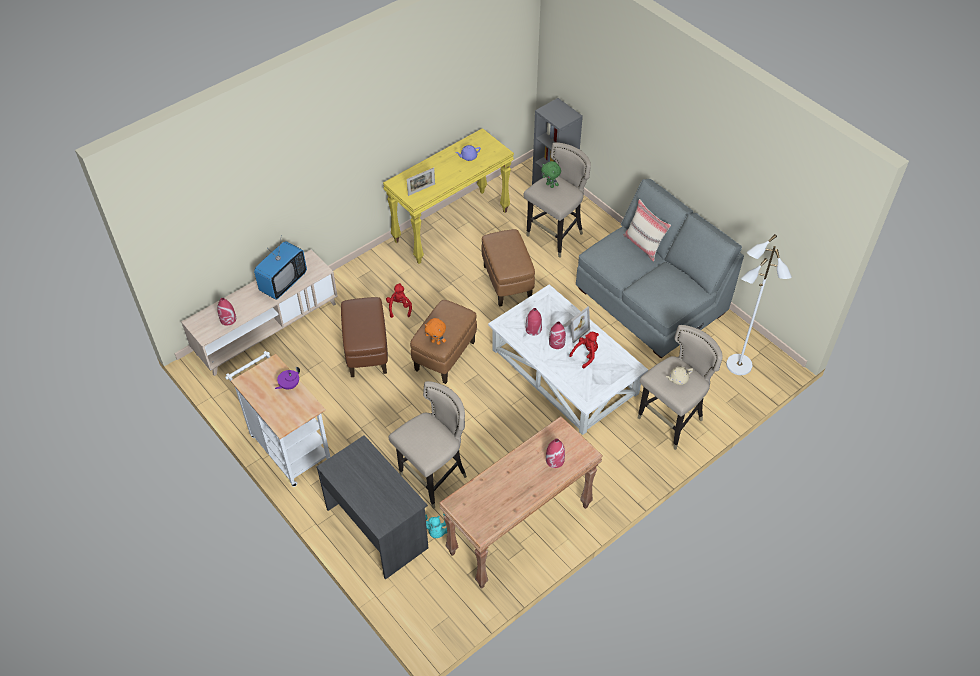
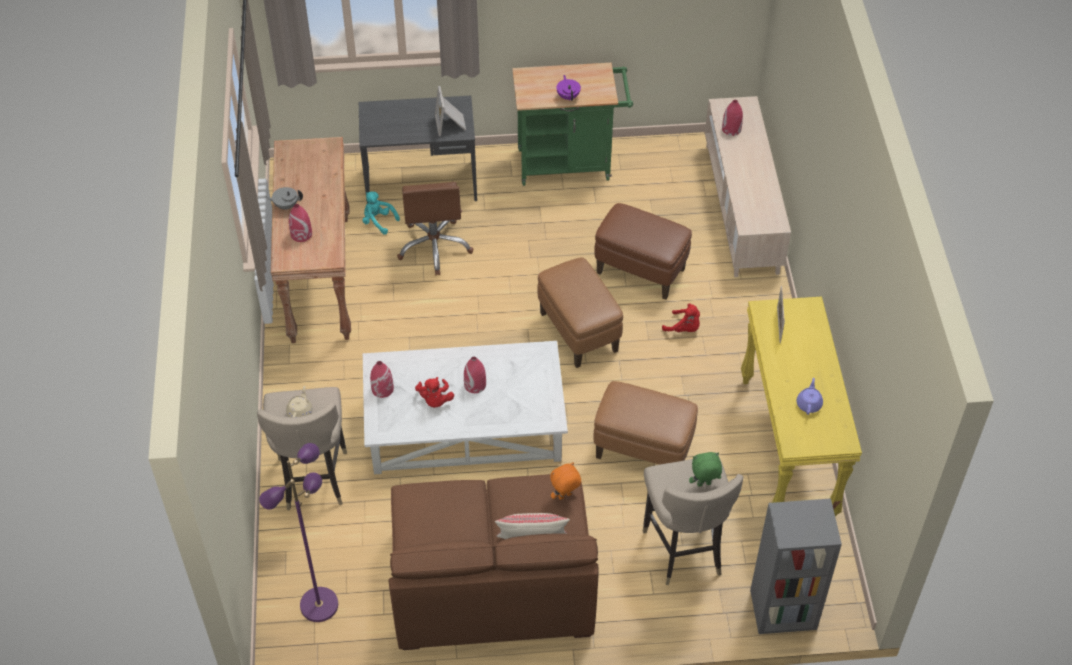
camera: 125 degrees right, 0 degrees up
white cart [225,351,330,487] -> green cart [512,63,633,186]
television [254,239,307,300] -> none
beige stool [388,381,467,509] -> brown office chair [397,182,474,276]
orange plush toy [425,318,446,345] -> orange plush toy moved to [550,462,581,500]
red vase [526,308,542,335] -> red vase moved to [370,361,394,398]
picture frame [563,307,590,343] -> picture frame moved to [435,86,466,136]
grey sofa [576,179,744,358] -> brown sofa [388,474,599,650]
white floor lamp [726,234,792,375] -> purple floor lamp [259,443,338,622]
none -> grey teapot [265,187,303,210]

